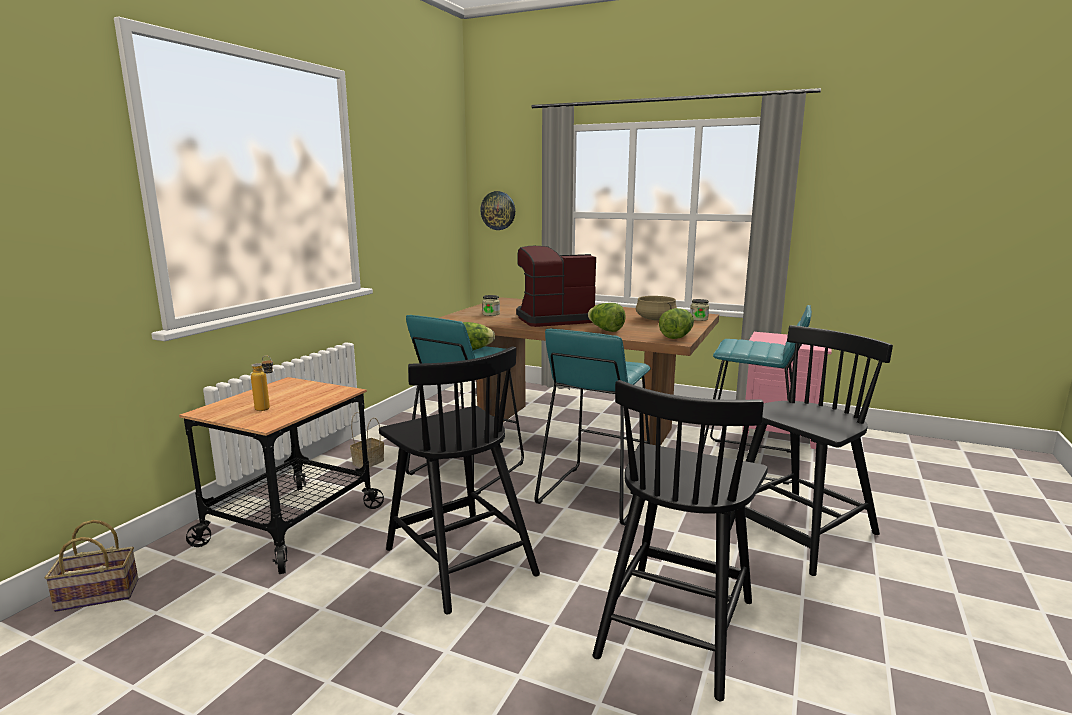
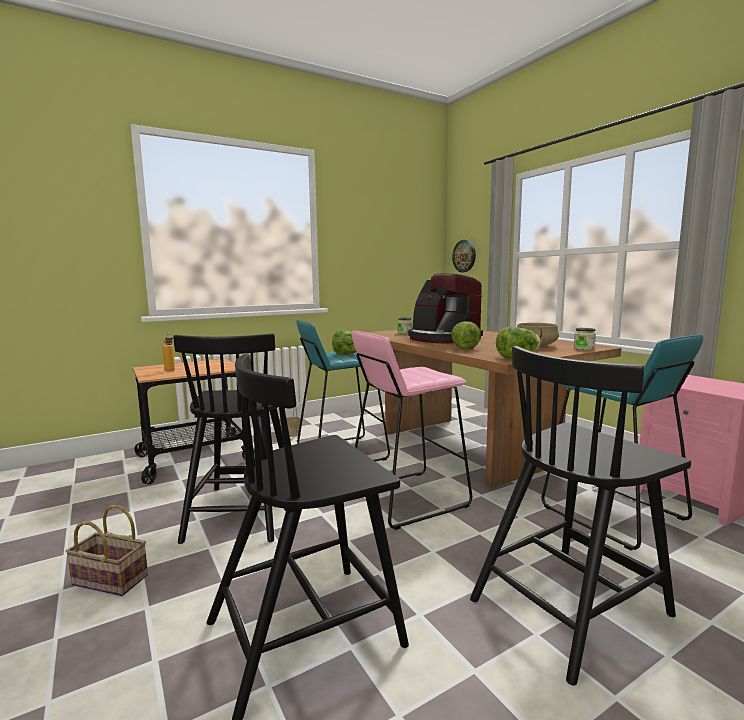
camera: 35 degrees right, 5 degrees down
basket [45,520,138,612] -> basket moved to [65,505,148,596]
coffee machine [516,246,596,327] -> coffee machine turned 150 degrees counterclockwise [408,273,483,343]
turquoise stool [535,328,651,525] -> pink stool [352,331,472,530]
black chair [730,325,893,576] -> black chair turned 150 degrees clockwise [470,346,691,685]

